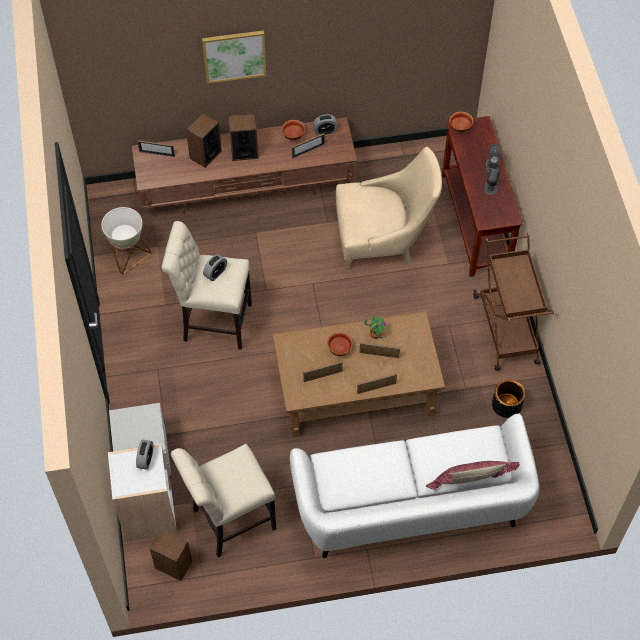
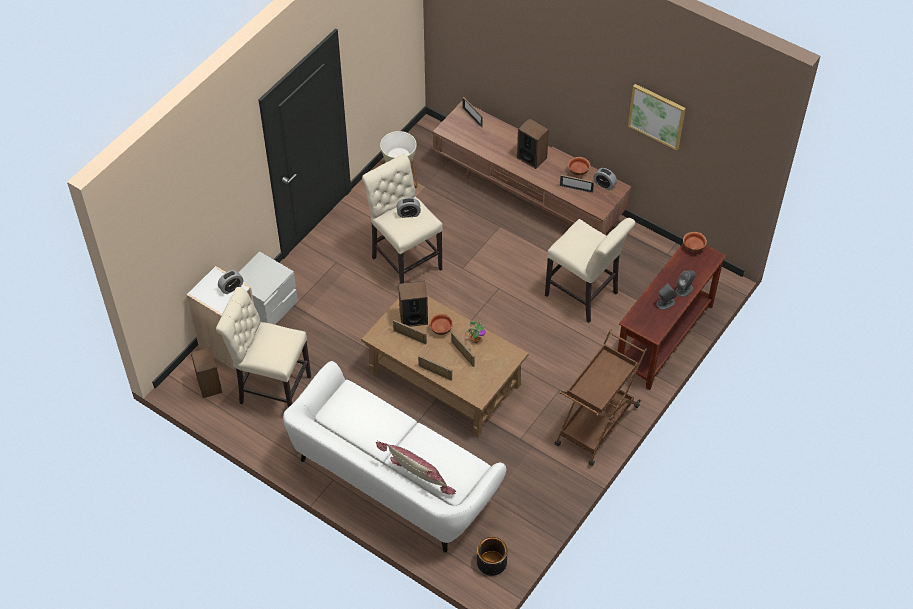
camera: 45 degrees right, 5 degrees down
speaker [186,113,222,168] -> speaker moved to [398,281,428,327]
picture [202,30,266,84] -> picture moved to [628,84,686,150]
beige armchair [336,147,442,270] -> beige stool [545,218,635,323]
black planter [492,380,525,418] -> black planter moved to [477,537,508,576]

